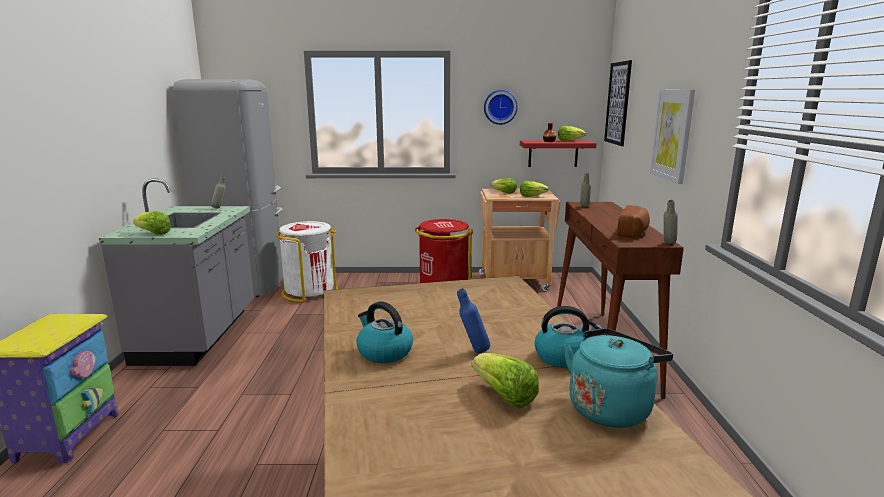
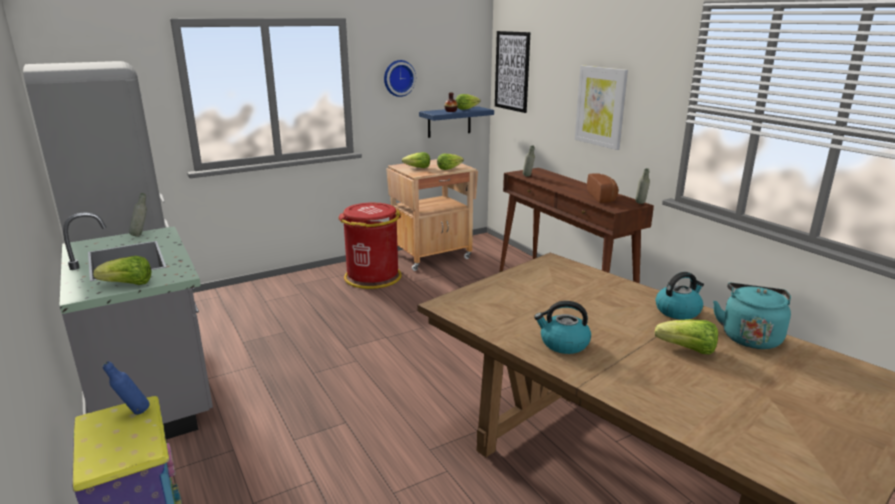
camera: 30 degrees left, 5 degrees up
white trash can [276,221,338,302] -> none
blue bottle [457,288,490,353] -> blue bottle moved to [102,361,150,415]
red shelf [520,140,597,167] -> blue shelf [419,106,494,138]

